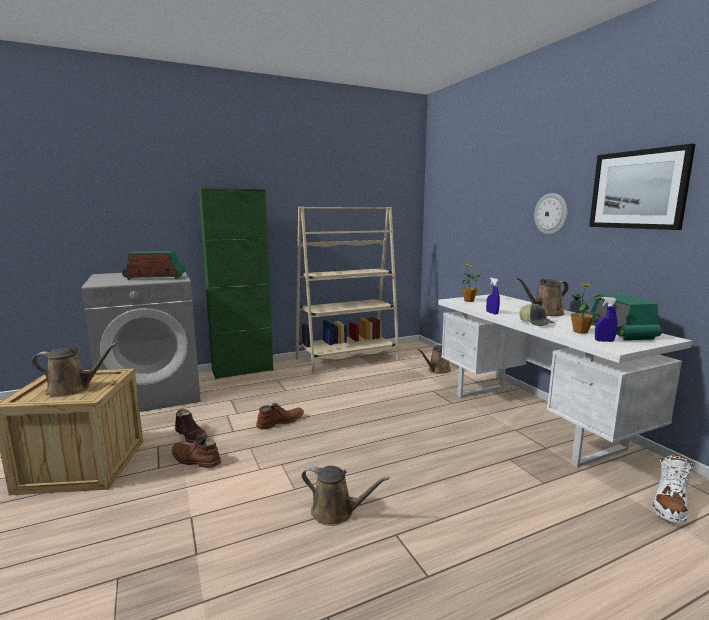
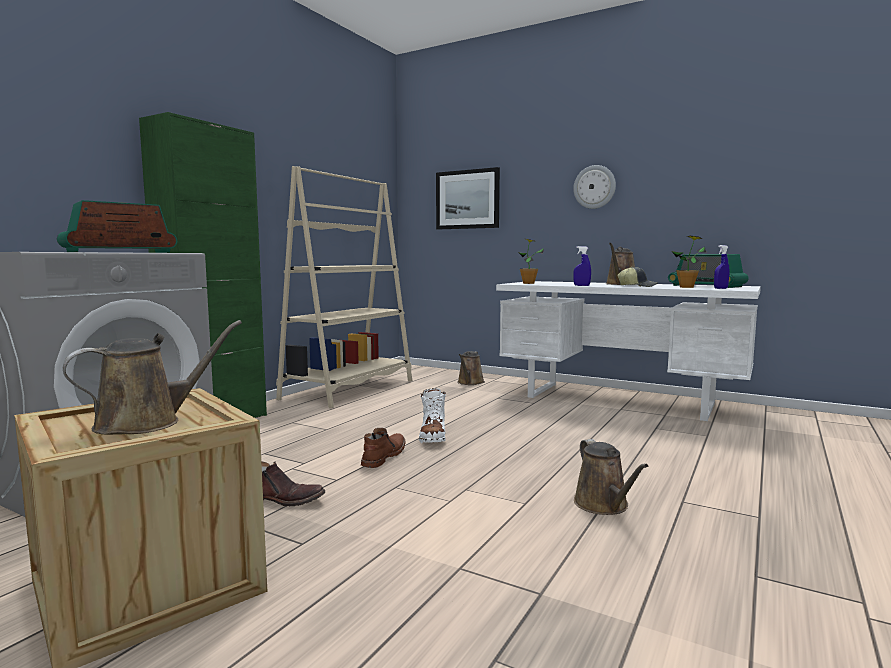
camera: 35 degrees left, 5 degrees down
brown boot [172,436,221,468] -> none
brown watering can [302,466,390,526] -> brown watering can turned 90 degrees clockwise [574,439,648,515]
picture [589,144,696,230] -> picture moved to [436,167,500,229]
white boot [653,453,694,524] -> white boot moved to [419,388,446,443]

